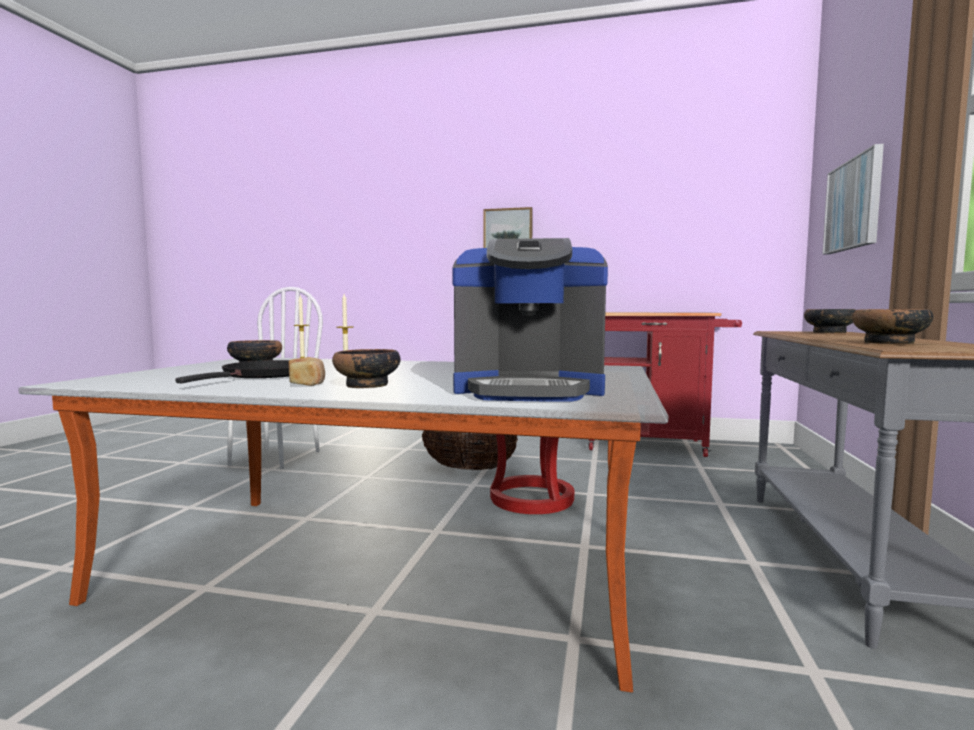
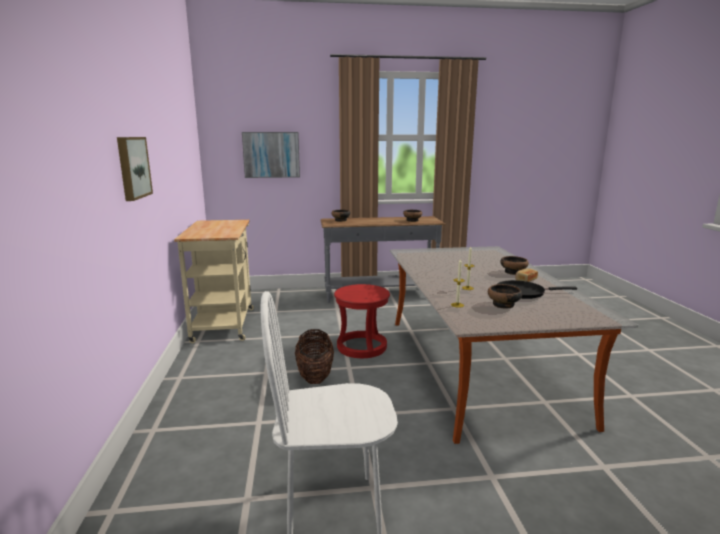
camera: 110 degrees left, 10 degrees up
coffee machine [452,238,608,402] -> none
red cart [588,312,742,457] -> beige cart [174,220,254,343]

